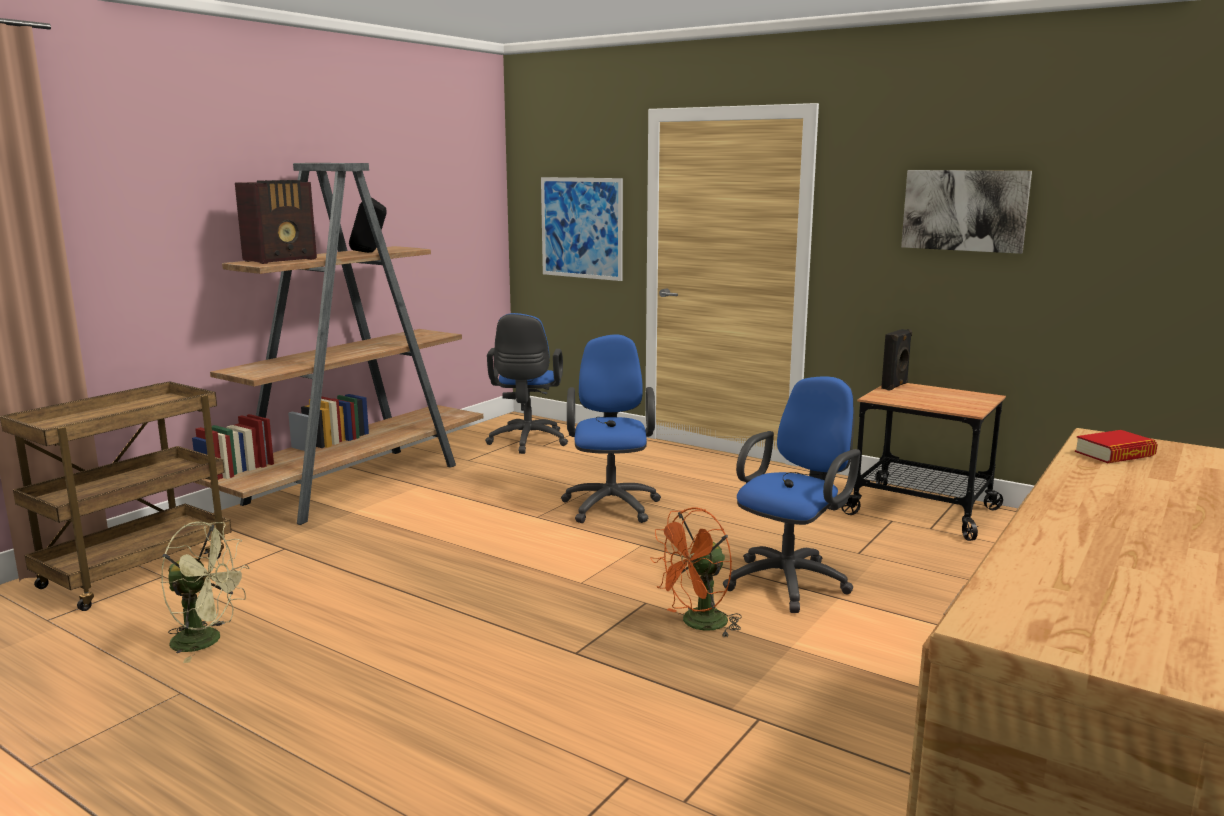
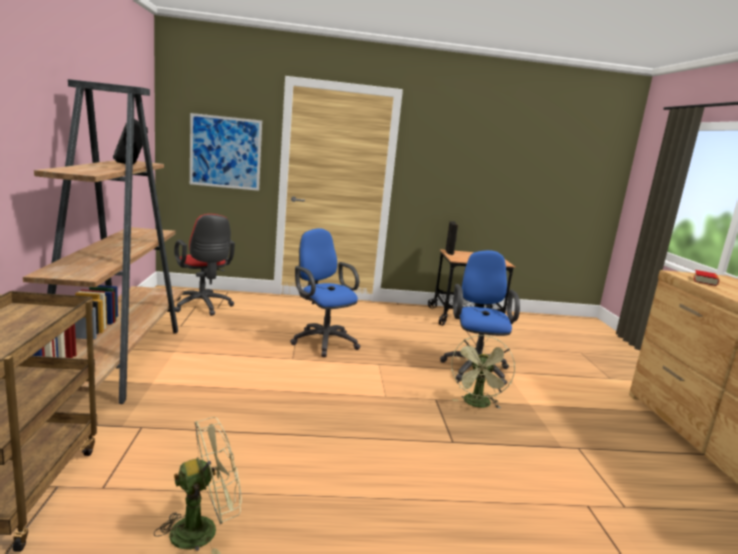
camera: 40 degrees left, 0 degrees up
radio [235,180,317,264] -> none
blue office chair [485,313,568,454] -> red office chair [174,214,235,316]
orange fan [650,507,742,637] -> green fan [451,335,515,408]
picture [901,170,1032,254] -> none

